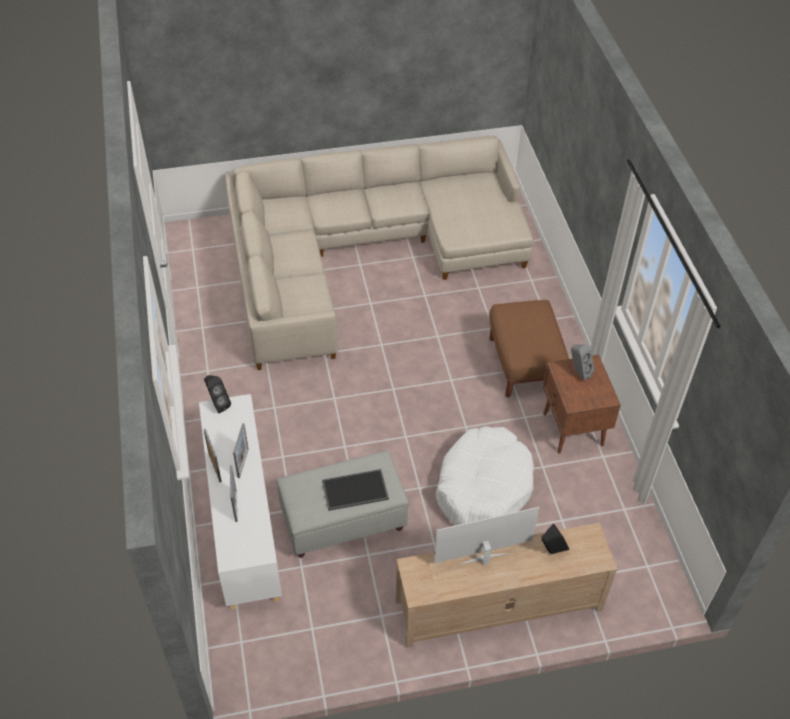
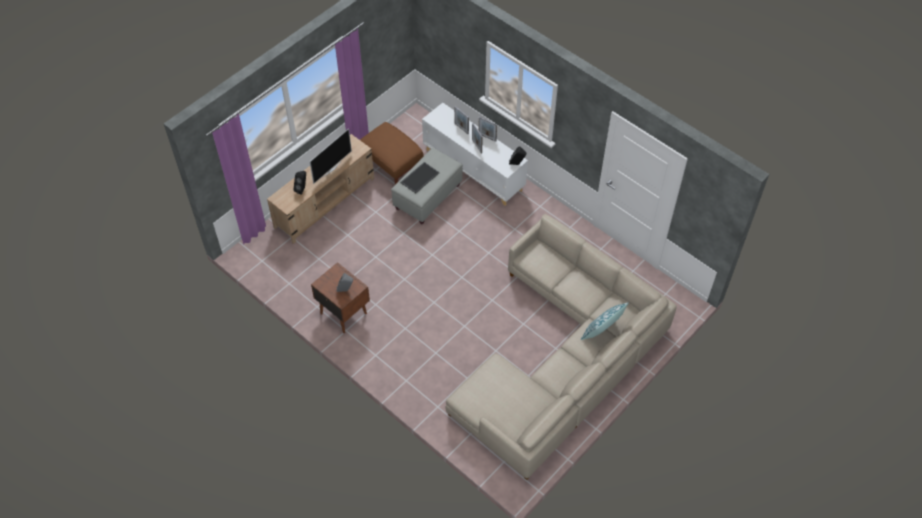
camera: 145 degrees right, 5 degrees up
white dog bed [436,426,534,525] -> none
brown ottoman [489,300,569,398] -> brown ottoman moved to [360,122,424,185]
none -> pillow [581,302,628,340]

